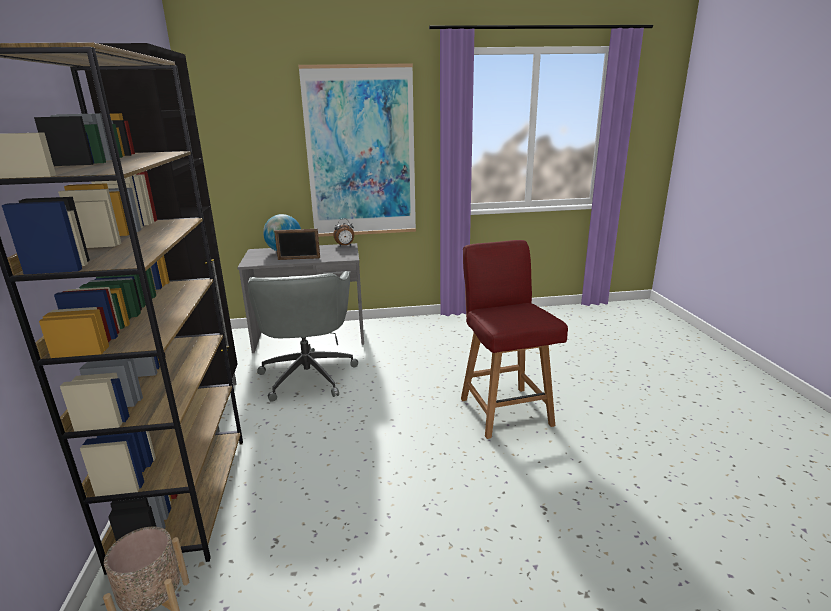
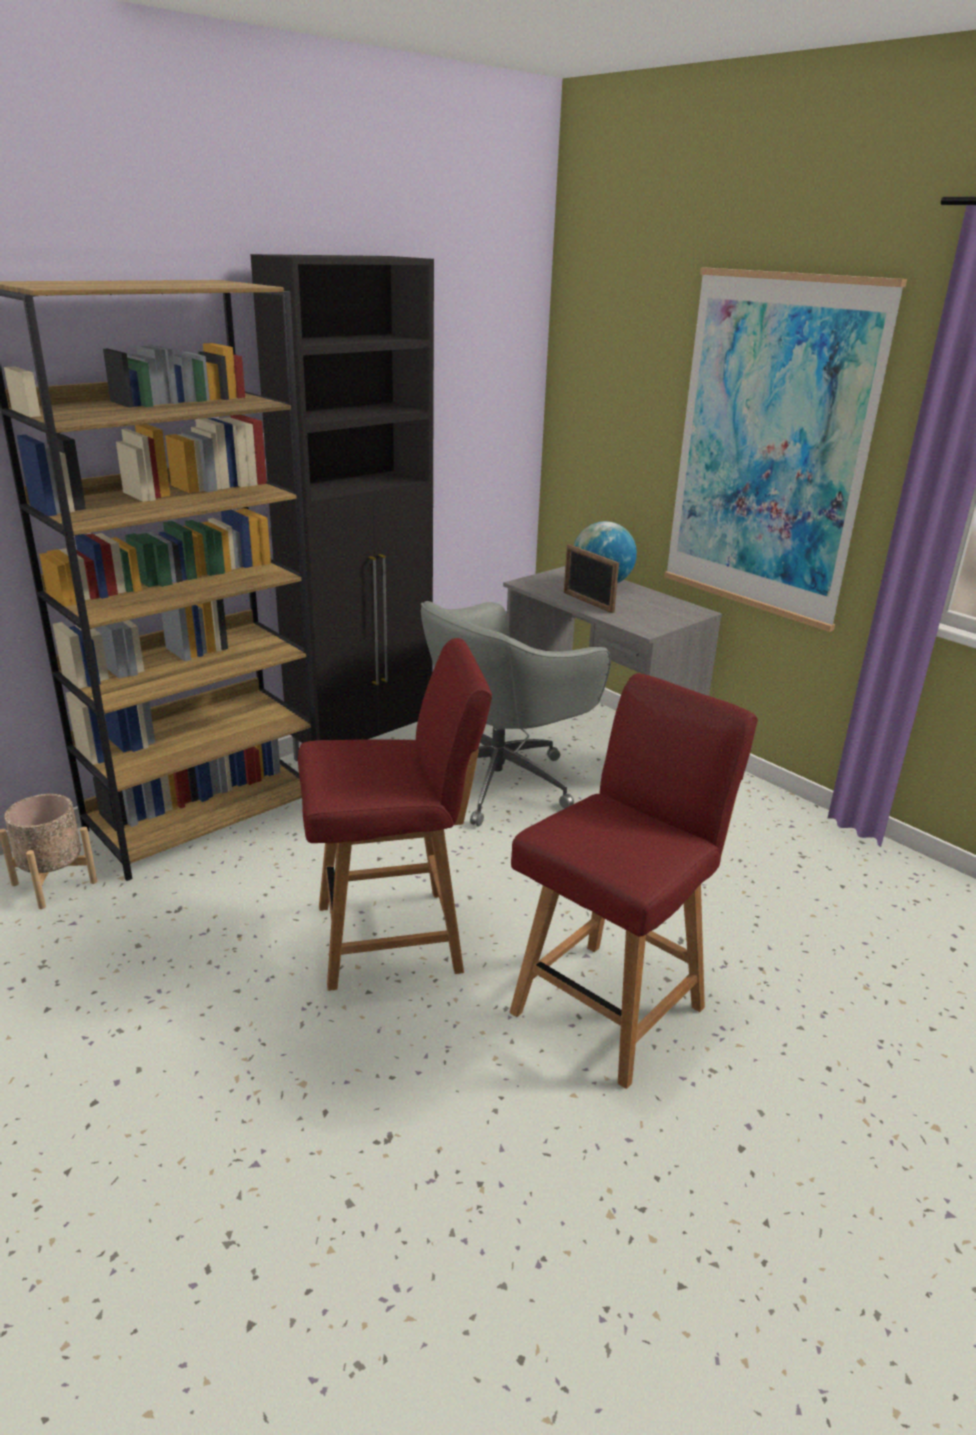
camera: 55 degrees right, 5 degrees up
alarm clock [333,219,354,246] -> none
none -> red chair [298,638,492,991]

